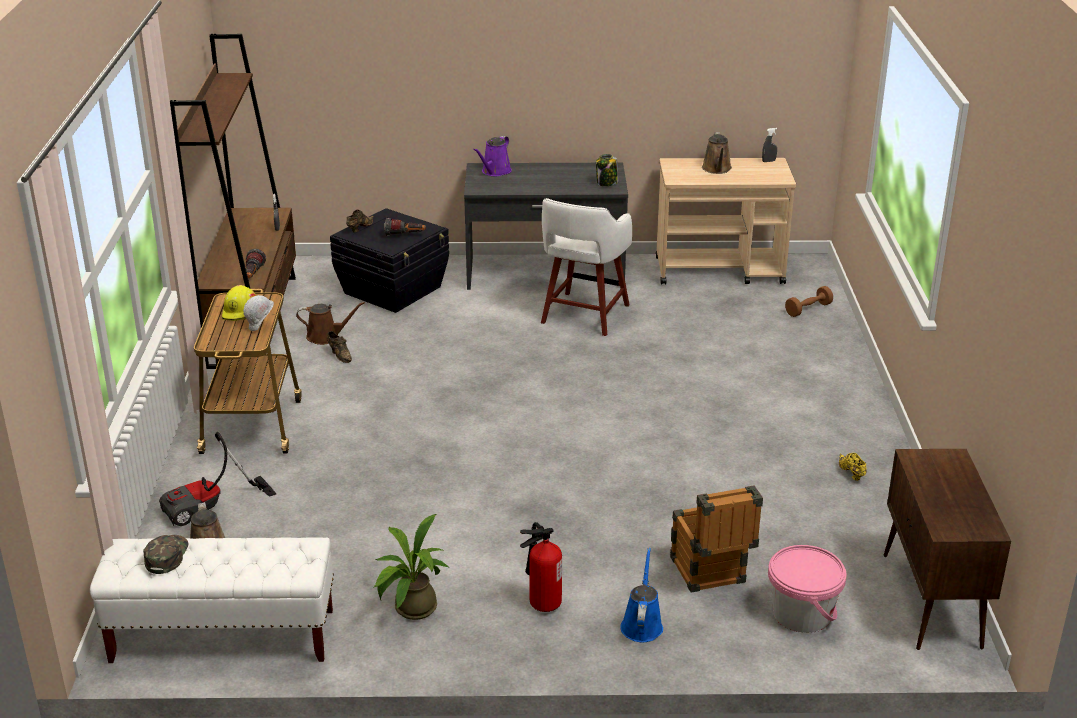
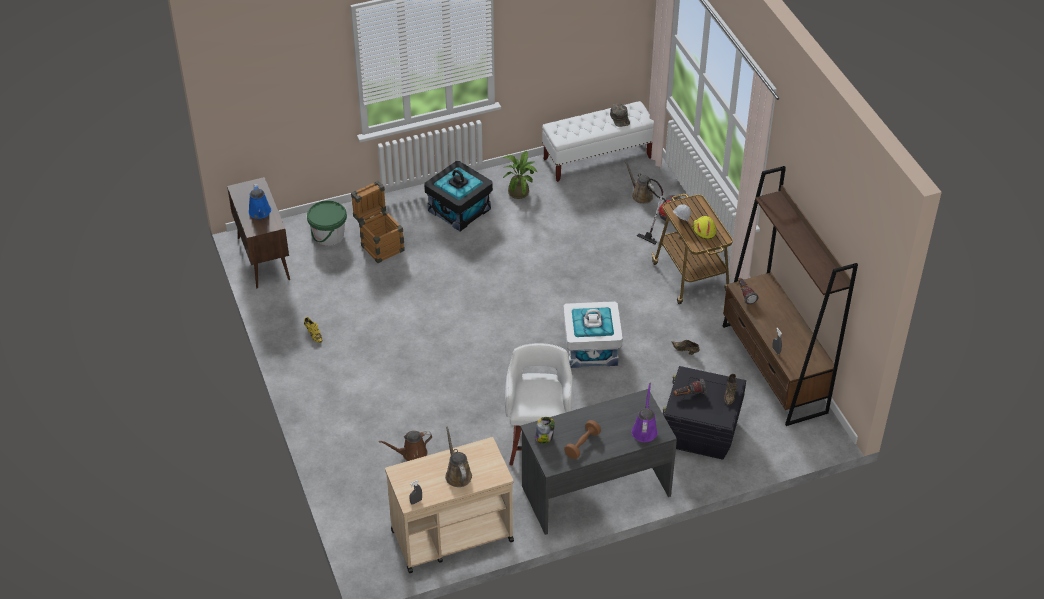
camera: 160 degrees right, 15 degrees up
brown watering can [296,302,365,345] -> brown watering can moved to [379,431,432,461]
fire extinguisher [520,522,562,612] -> black storage box [424,161,493,231]
blue watering can [620,548,663,642] -> blue watering can moved to [248,184,271,219]
pink bucket [768,545,847,633] -> green bucket [307,200,347,246]
brown dumbbell [785,286,833,317] -> brown dumbbell moved to [564,420,601,459]
none -> white storage box [563,301,623,368]

